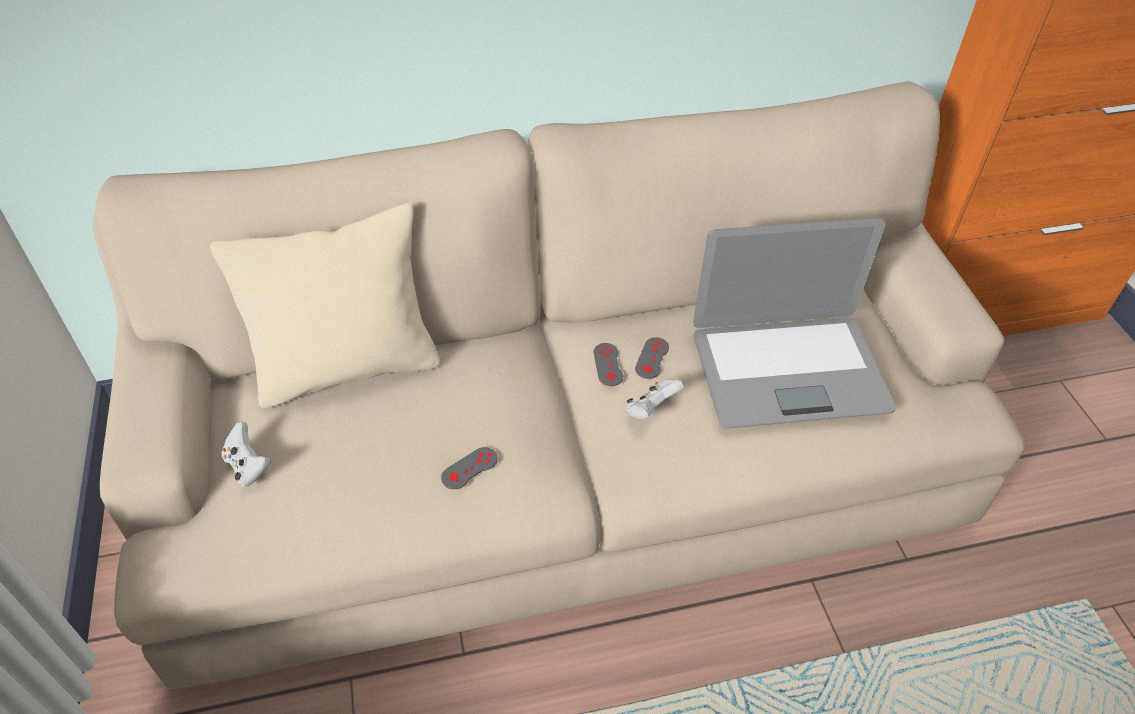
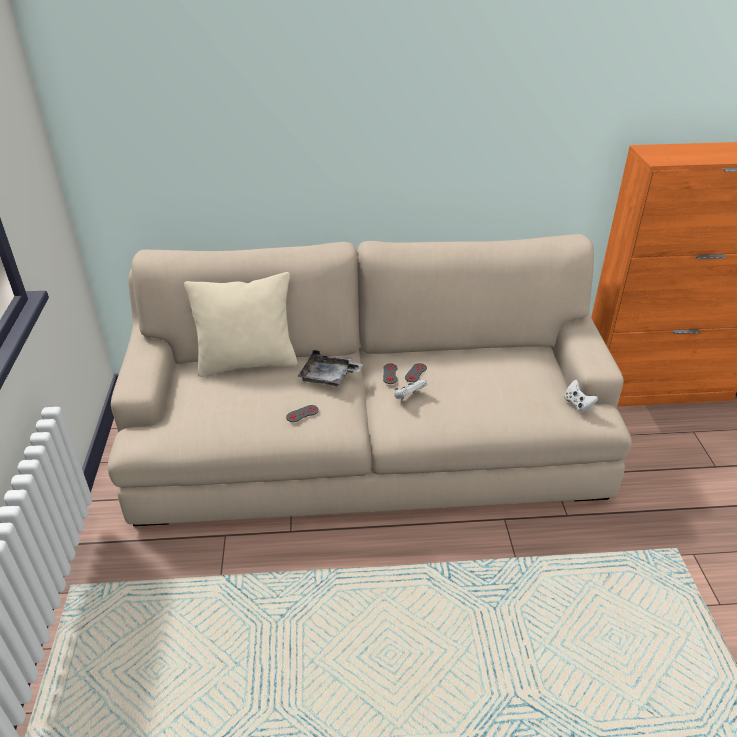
camera: 10 degrees right, 10 degrees down
white game controller [222,422,271,487] -> white game controller moved to [564,379,599,412]
laptop [693,218,896,428] -> none
none -> grey tray [297,350,363,386]

